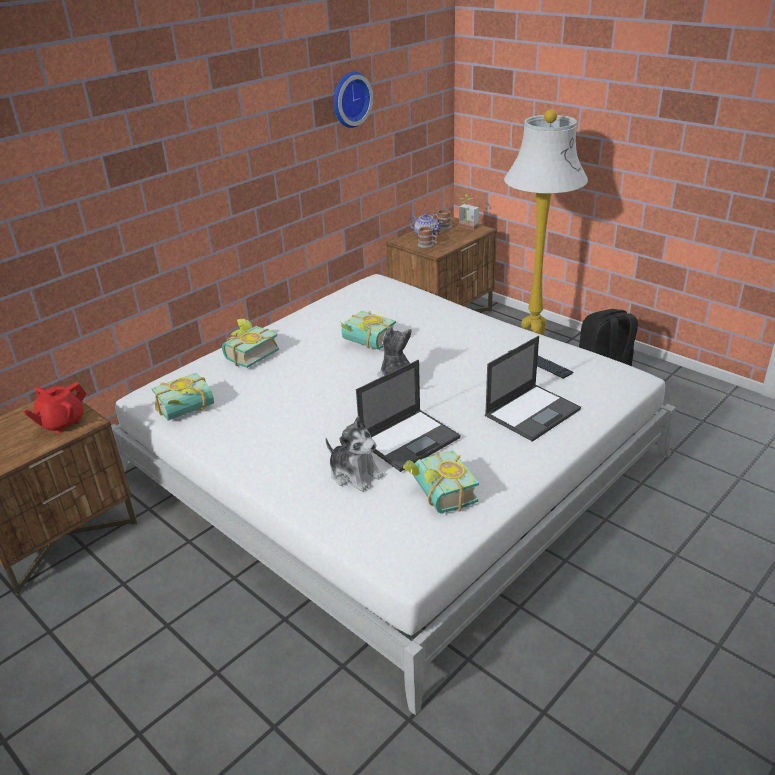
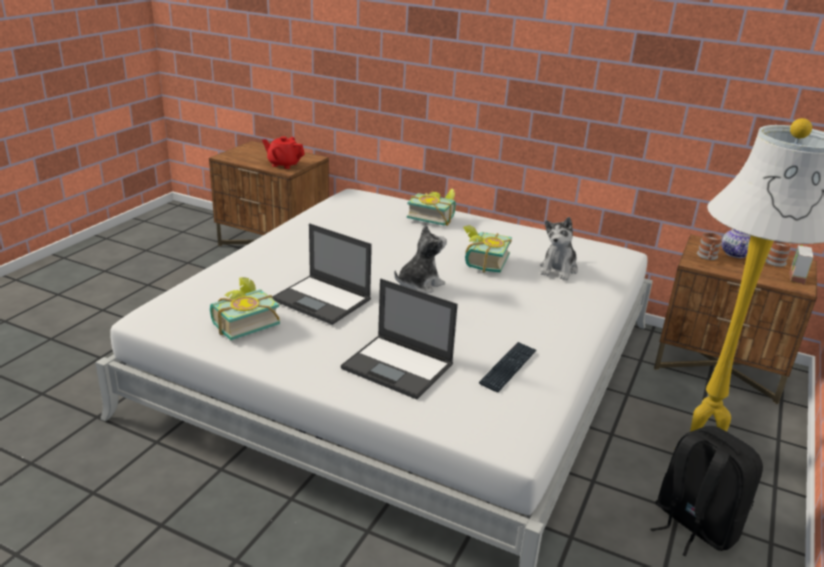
camera: 70 degrees right, 5 degrees down
book [151,373,214,421] -> none
plush toy [325,416,384,492] -> plush toy moved to [540,217,578,280]
wall clock [333,72,373,128] -> none

